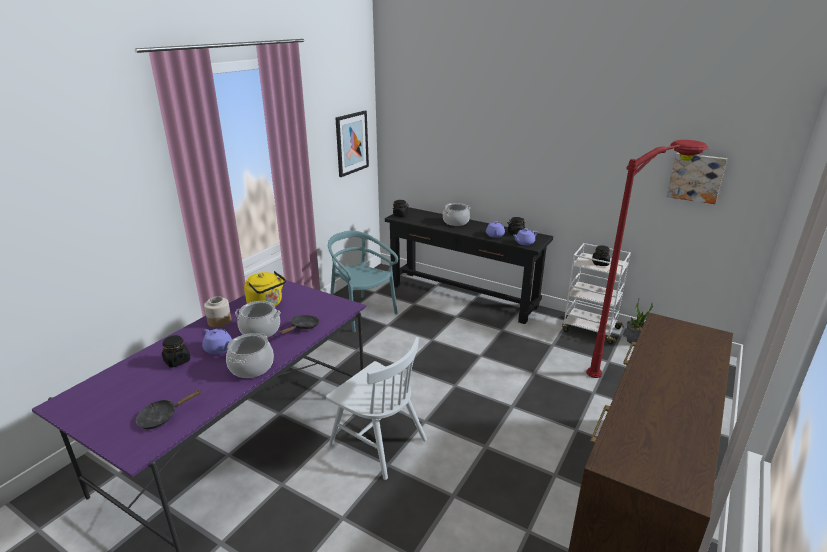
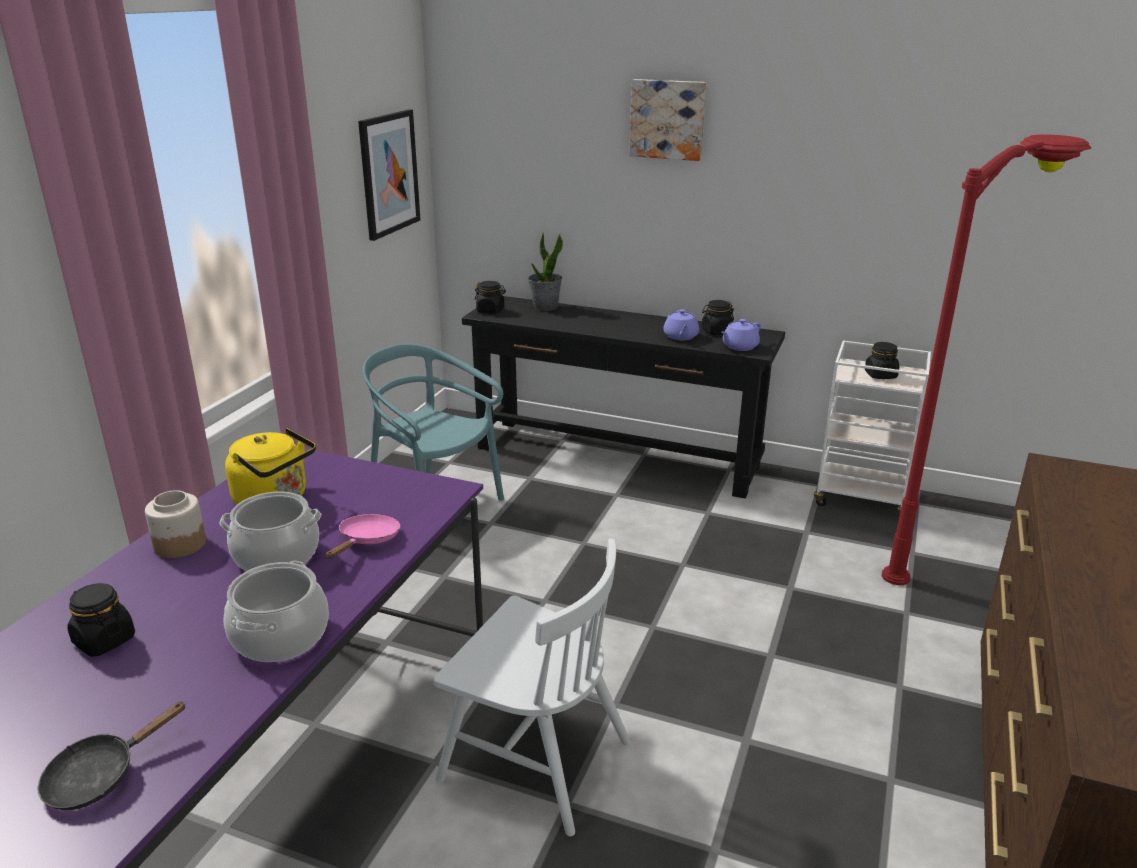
camera: 10 degrees left, 0 degrees up
purple teapot [202,329,232,354] -> none
black frying pan [279,315,319,334] -> pink frying pan [326,514,400,559]
cooking pot [443,203,470,226] -> none
potted plant [627,299,653,343] -> potted plant moved to [528,232,563,311]
picture [667,153,727,204] -> picture moved to [629,79,706,161]

